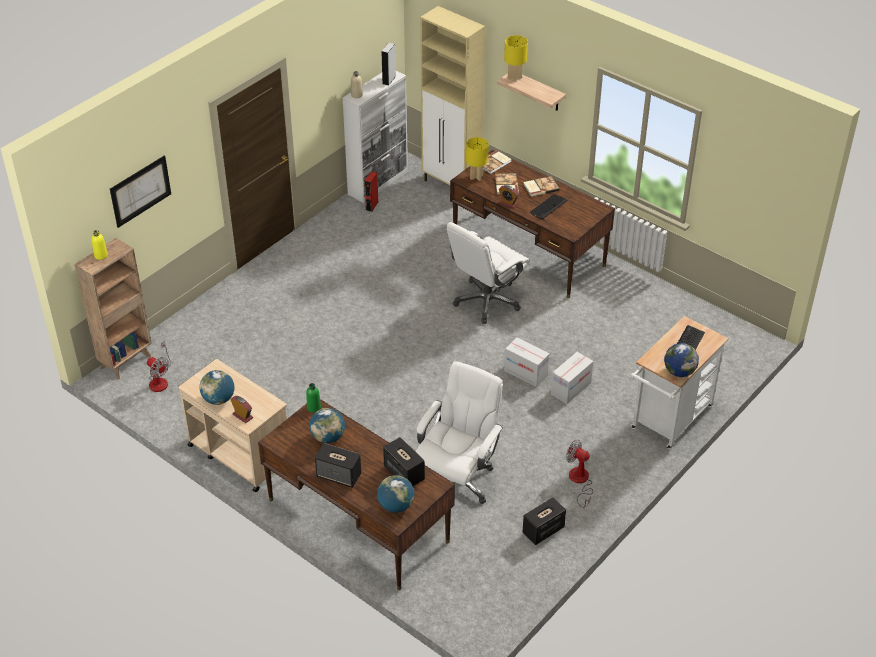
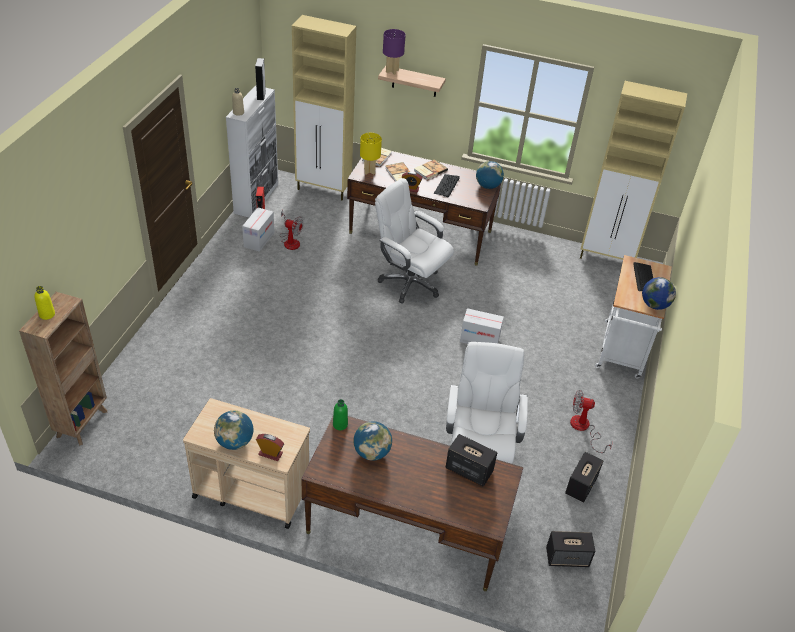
camera: 25 degrees left, 0 degrees up
picture [110,155,171,228] -> none
fan [147,341,171,392] -> fan moved to [280,210,303,250]
speaker [315,443,361,488] -> speaker moved to [546,531,595,567]
globe [377,475,414,513] -> globe moved to [476,161,504,189]
white office chair [447,222,530,324] -> white office chair turned 105 degrees clockwise [375,178,454,304]
yellow table lamp [504,35,528,82] -> purple table lamp [383,29,406,75]
cardboard box [551,352,593,404] -> cardboard box moved to [242,208,274,252]
none -> beige cabinet [580,81,687,260]

